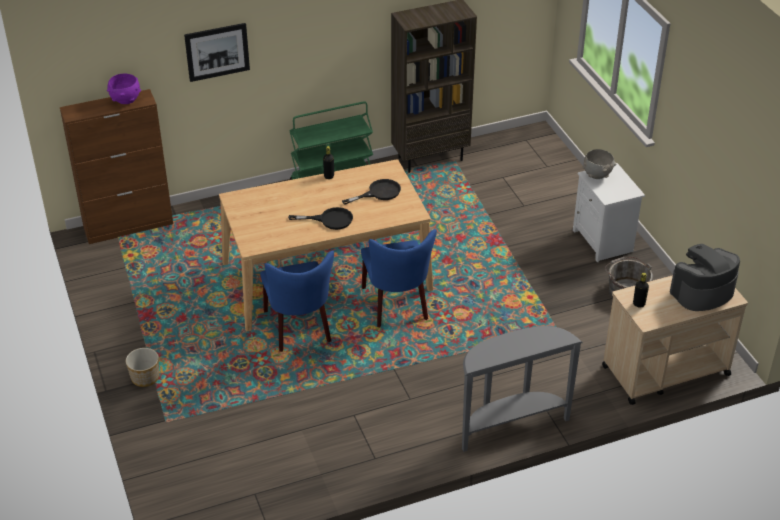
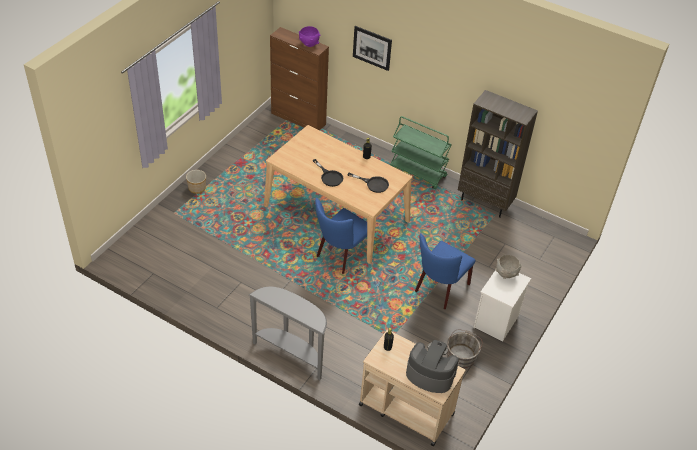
camera: 50 degrees right, 5 degrees up
blue chair [260,250,334,352] -> blue chair moved to [415,233,475,309]

